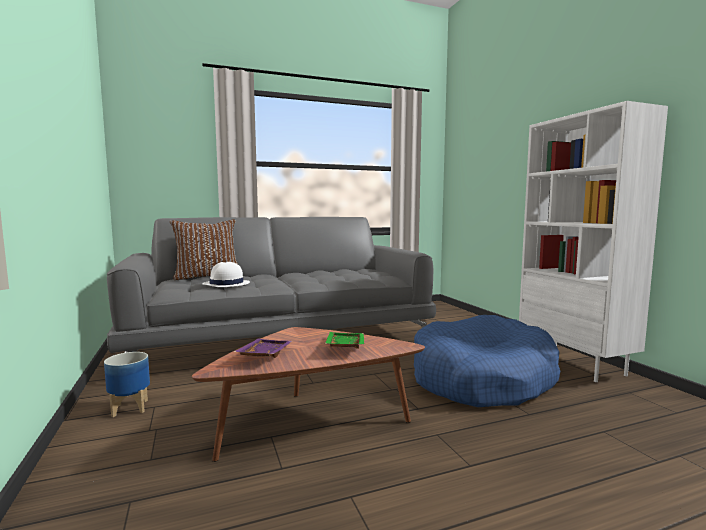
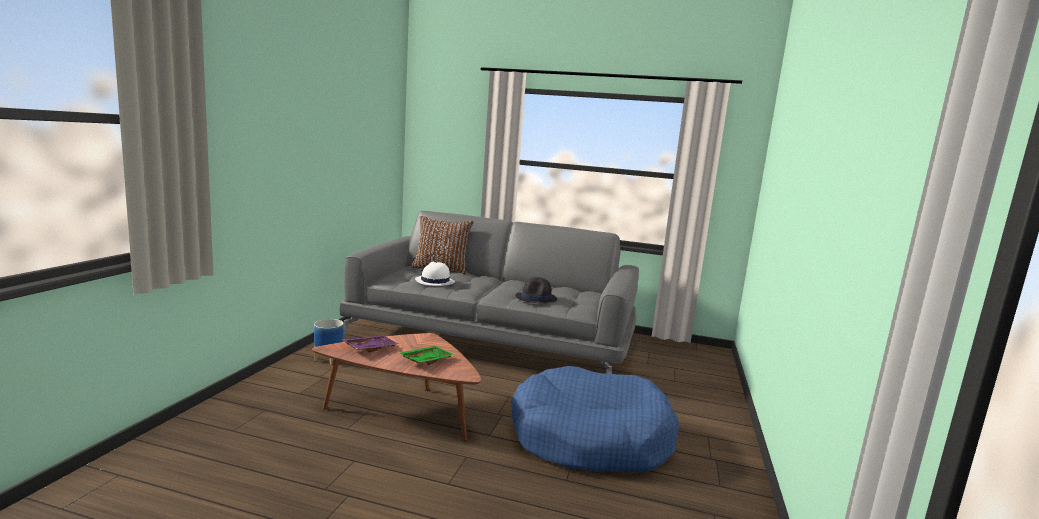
camera: 35 degrees right, 5 degrees up
white bookcase [519,101,668,382] -> none
none -> black hat [515,277,557,303]

